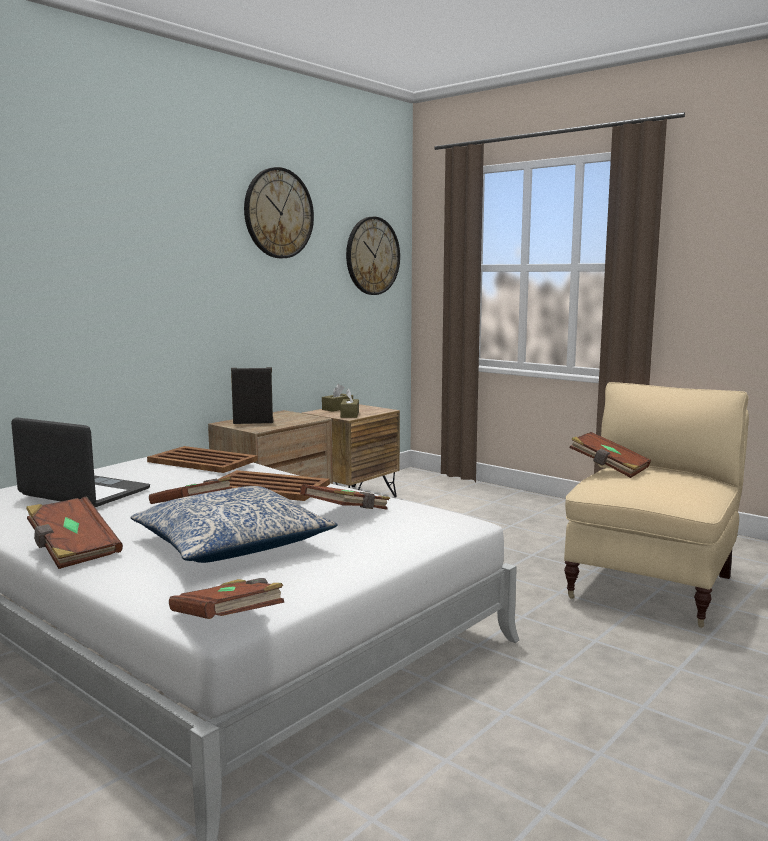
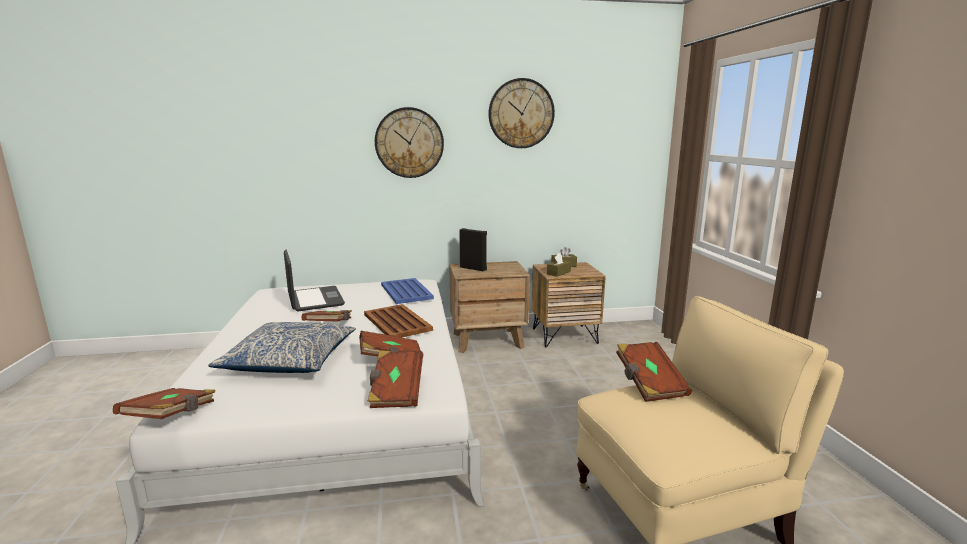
camera: 40 degrees right, 5 degrees up
brown book [26,497,123,569] -> brown book moved to [367,351,423,408]
brown tray [147,446,258,473] -> blue tray [381,278,434,304]
wall clock [346,217,400,295] -> wall clock moved to [375,107,444,178]

